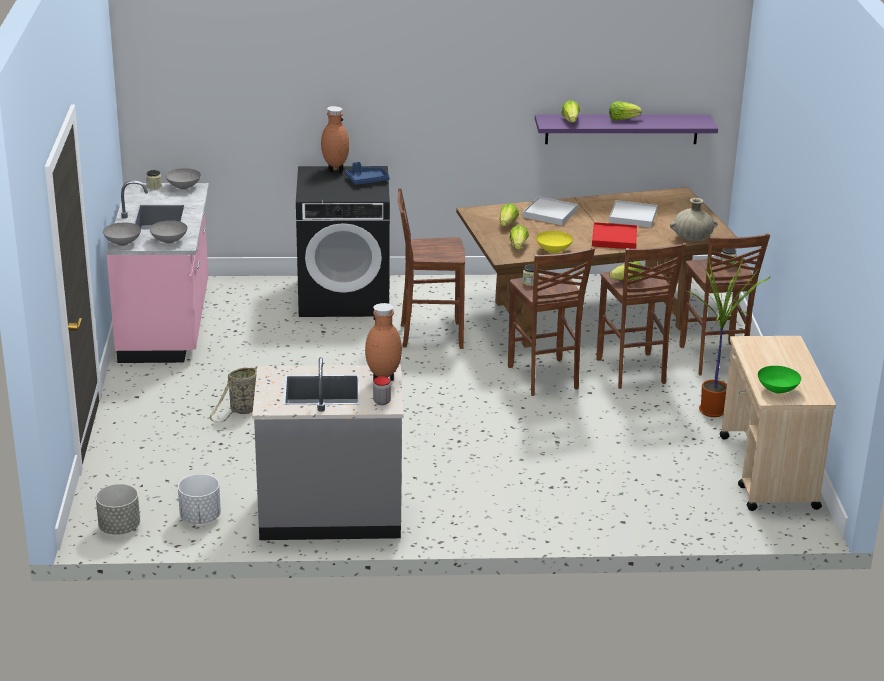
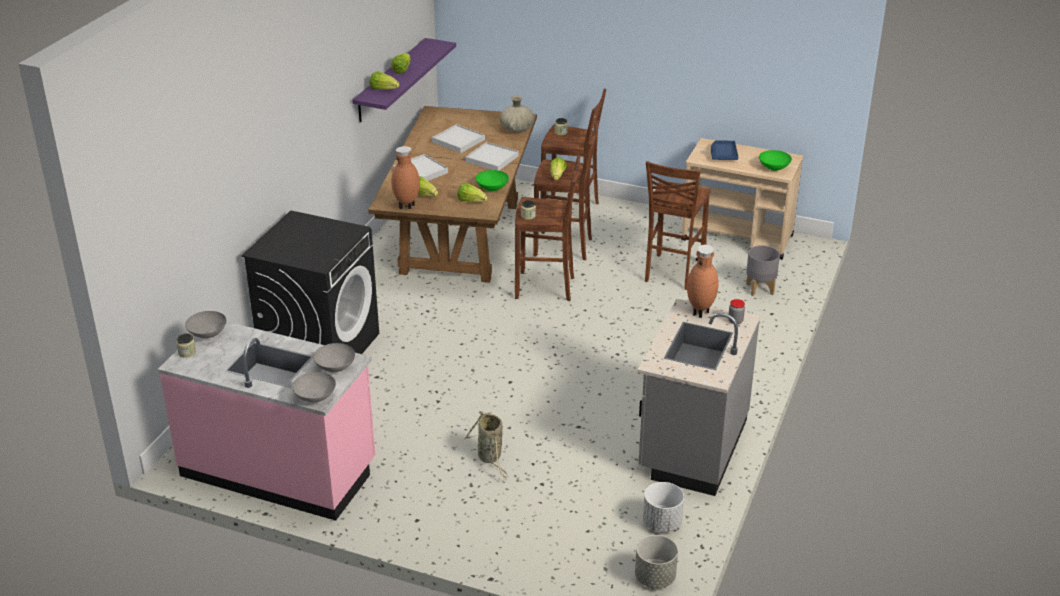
camera: 65 degrees left, 5 degrees up
brown vase [321,106,349,173] -> brown vase moved to [391,146,420,209]
blue tray [345,162,390,185] -> blue tray moved to [711,140,738,160]
brown stool [398,188,465,349] -> brown stool moved to [645,161,711,290]
yellow bowl [536,231,573,253] -> green bowl [476,170,509,191]
red tray [592,222,637,249] -> white tray [465,142,519,171]
potted plant [687,257,770,417] -> none
none -> grey planter [746,245,780,296]

